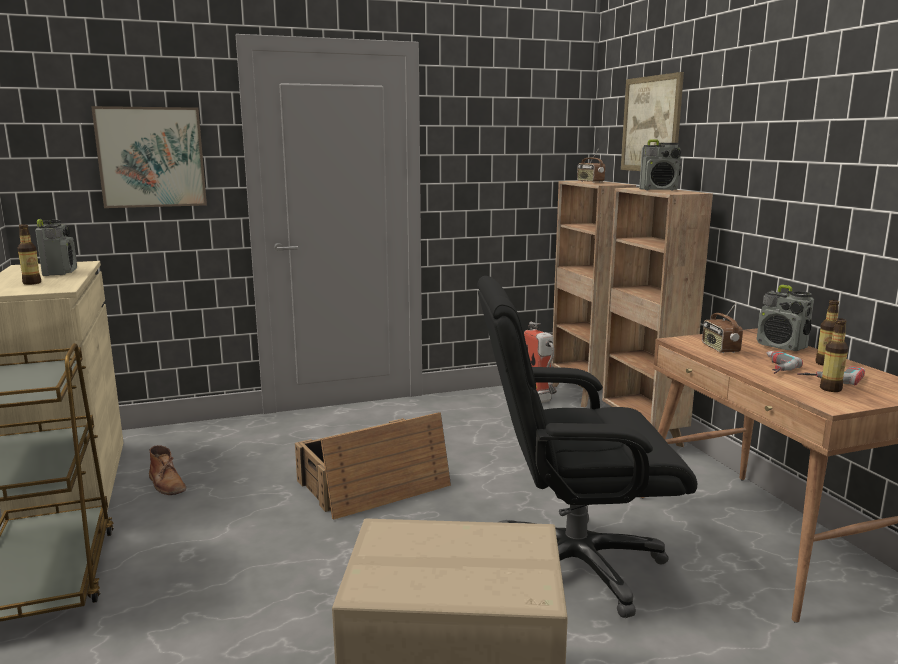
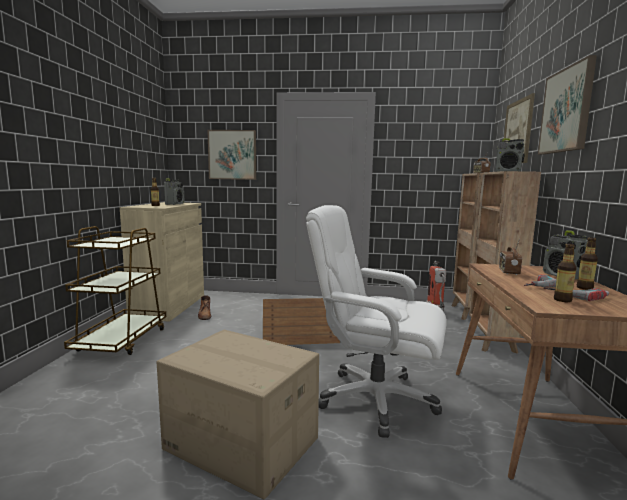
camera: 25 degrees right, 5 degrees down
black office chair [477,276,697,618] -> white office chair [306,205,447,438]
none -> picture [538,55,597,155]

